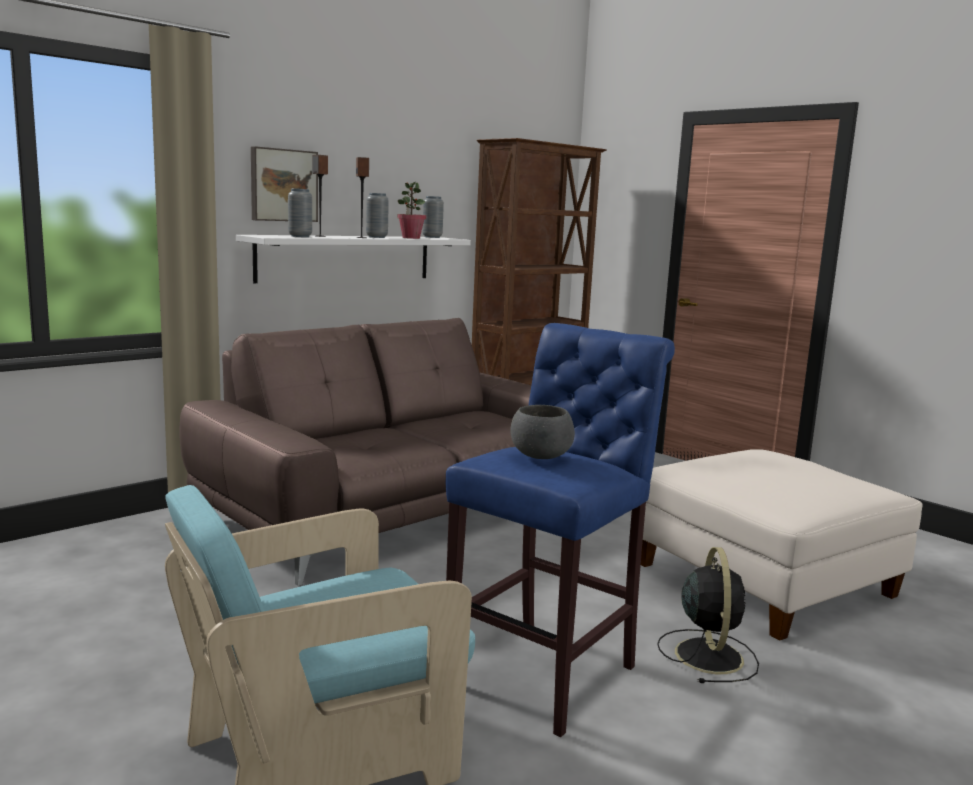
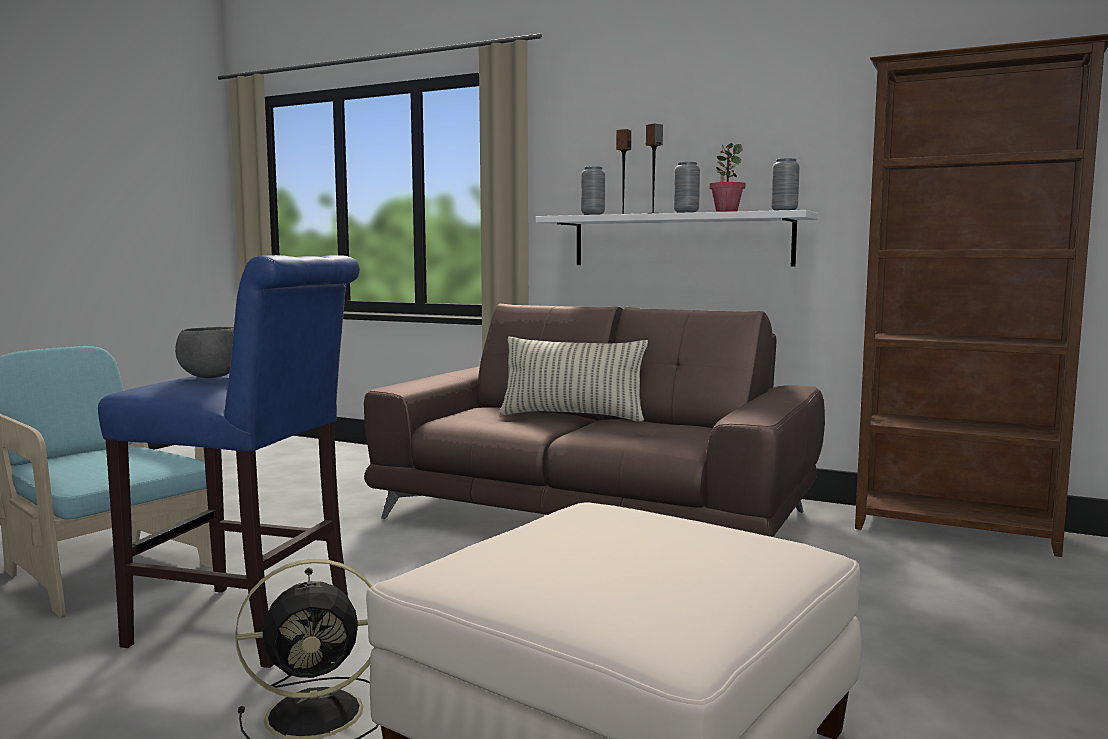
camera: 70 degrees right, 5 degrees down
picture [251,146,318,222] -> none
none -> pillow [500,337,648,422]

